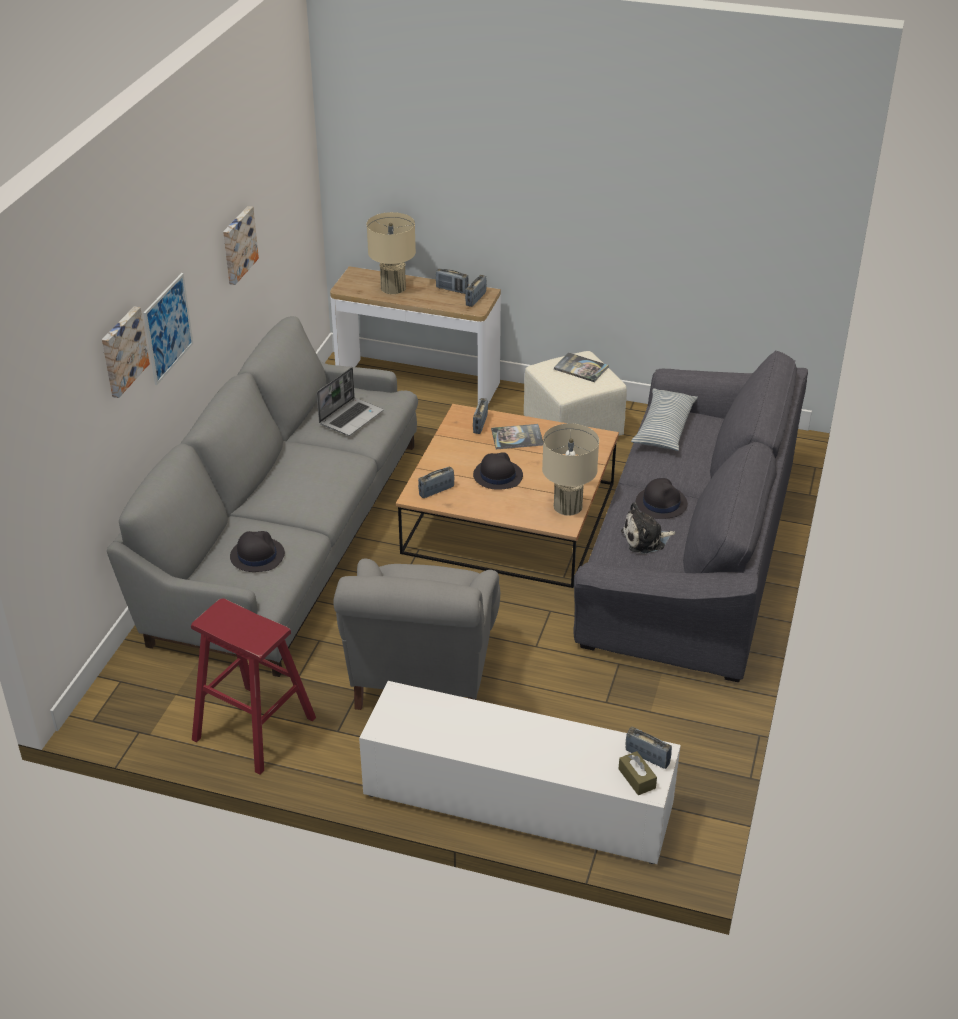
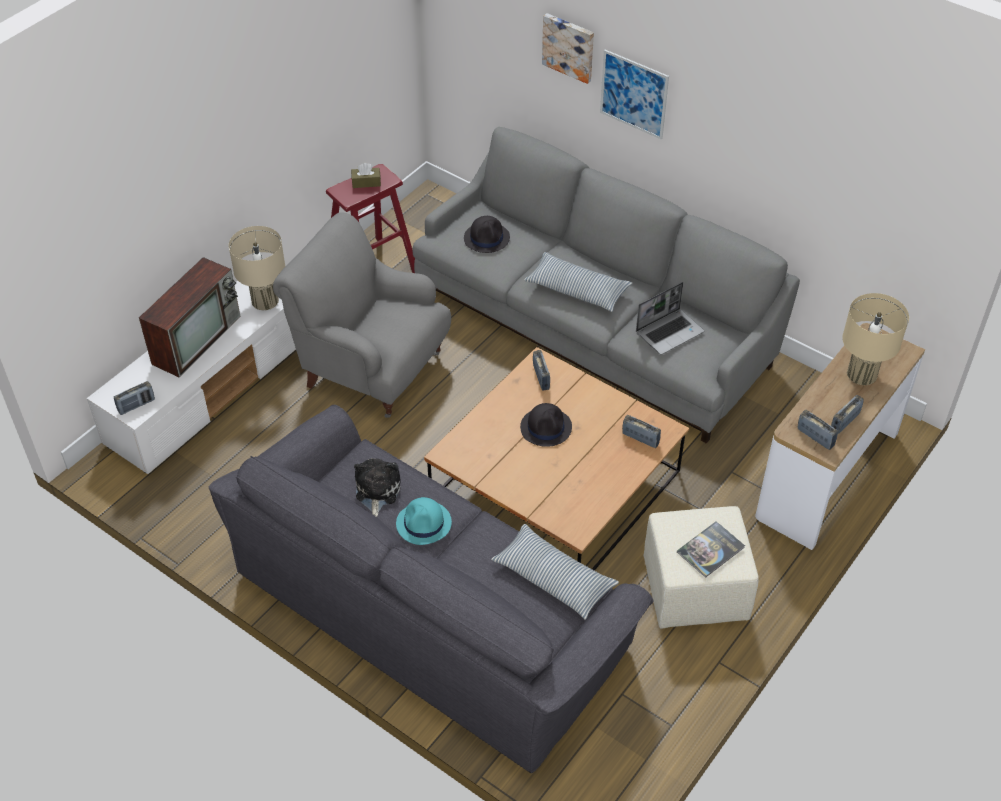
camera: 110 degrees right, 10 degrees up
picture [223,206,259,285] -> none
laptop [317,367,383,436] -> laptop turned 90 degrees counterclockwise [636,282,704,355]
book [491,424,543,449] -> none
beige table lamp [542,424,599,516] -> beige table lamp moved to [229,226,286,310]
brown tissue box [619,751,657,795] -> brown tissue box moved to [351,163,381,188]
black hat [636,478,688,519] -> turquoise hat [396,497,452,545]
none -> television [139,257,241,378]
none -> pillow [524,252,632,312]

